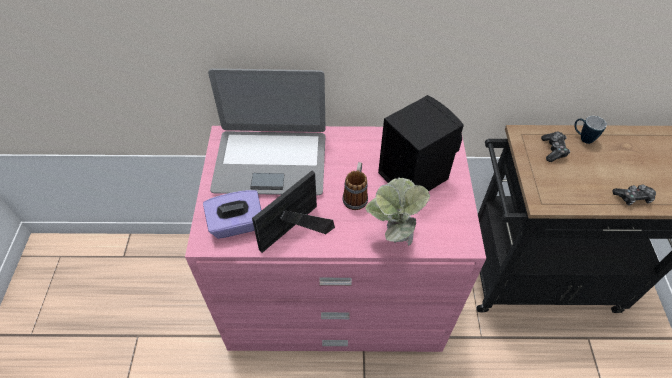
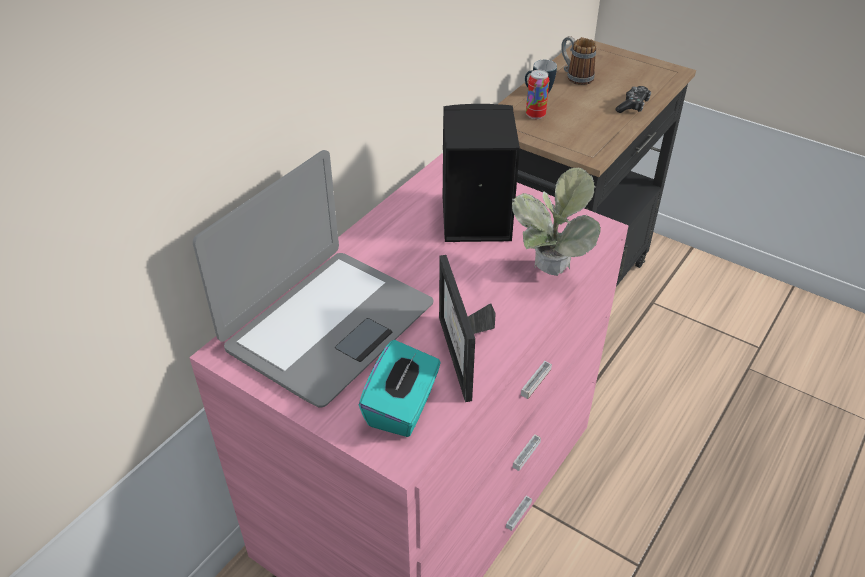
camera: 55 degrees left, 10 degrees down
purple tissue box [203,190,261,239] -> turquoise tissue box [359,340,441,437]
mug [343,162,368,210] -> mug moved to [562,36,596,85]
game controller [541,132,570,162] -> can [526,70,549,119]

